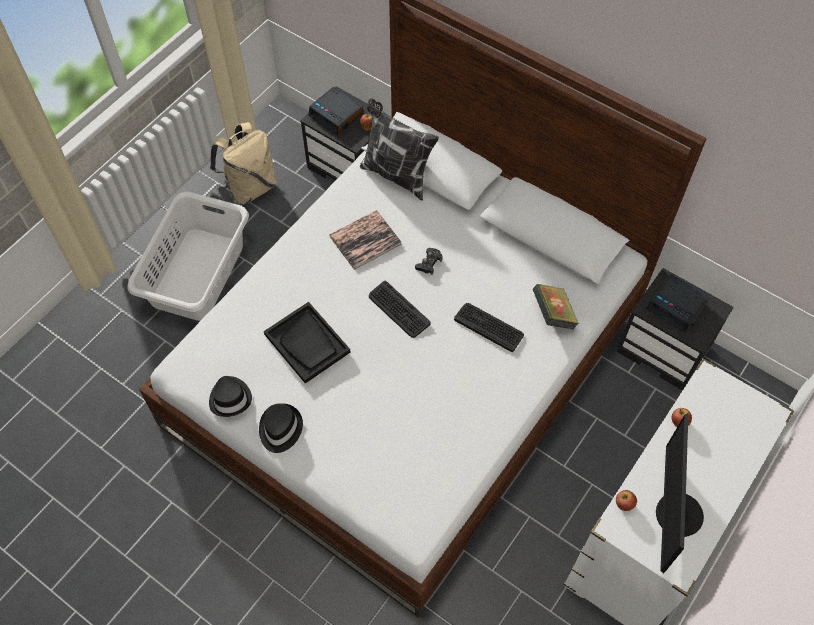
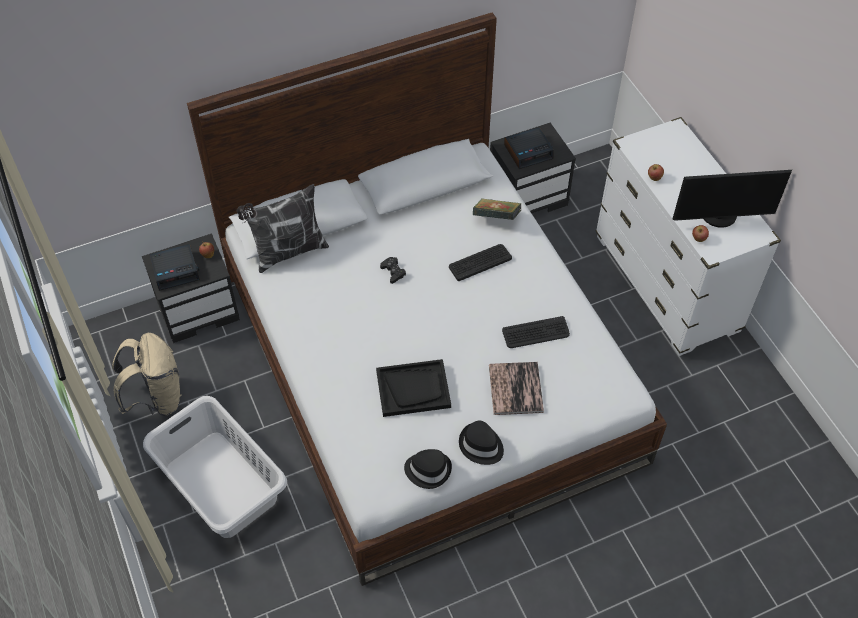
camera: 60 degrees left, 5 degrees down
book [329,210,402,270] -> book moved to [489,362,544,415]
keyboard [369,280,431,338] -> keyboard moved to [502,316,570,348]
monitor [656,413,704,574] -> monitor turned 45 degrees counterclockwise [673,170,792,228]

